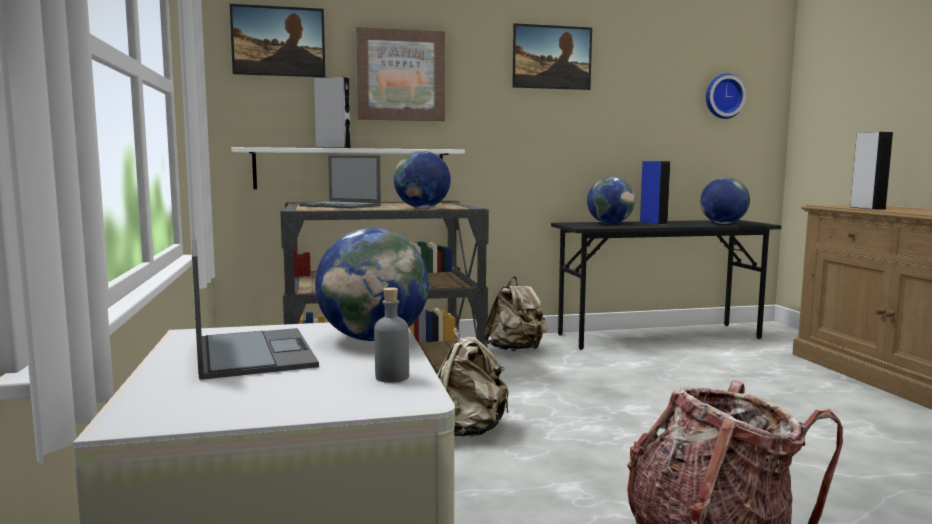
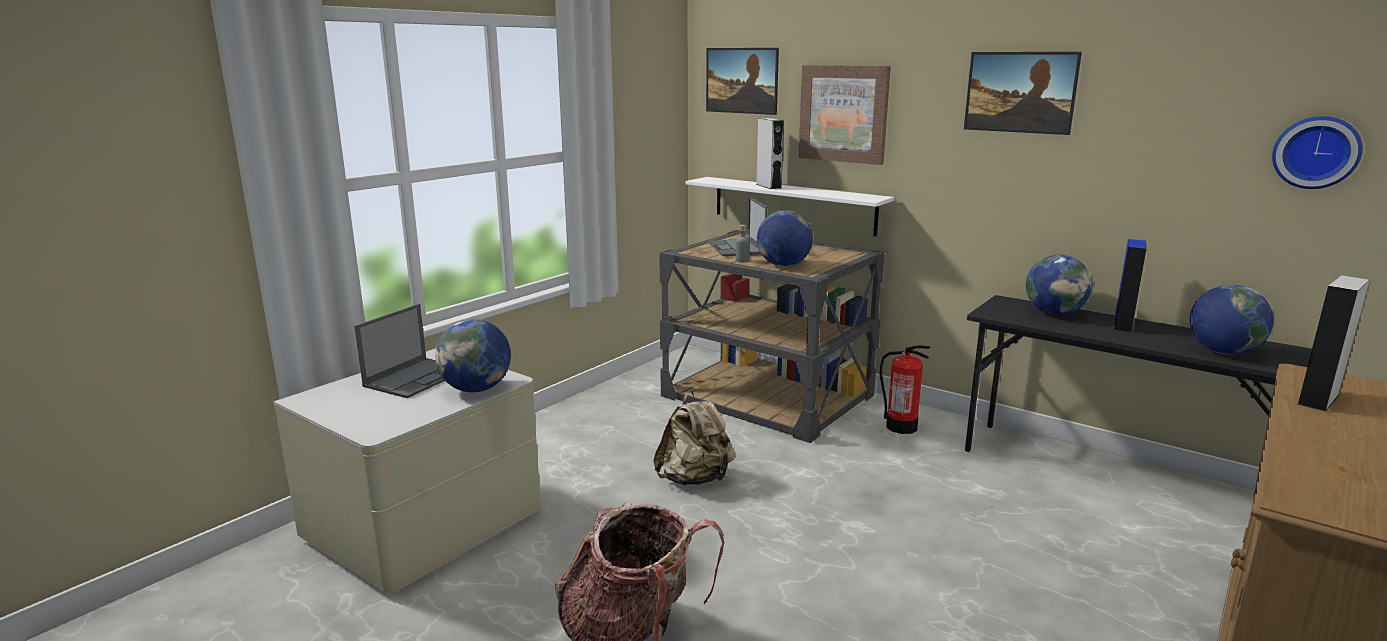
camera: 50 degrees right, 10 degrees up
grey bottle [374,287,409,383] -> grey bottle moved to [736,225,749,262]
beige backpack [486,277,548,351] -> fire extinguisher [880,345,930,434]

